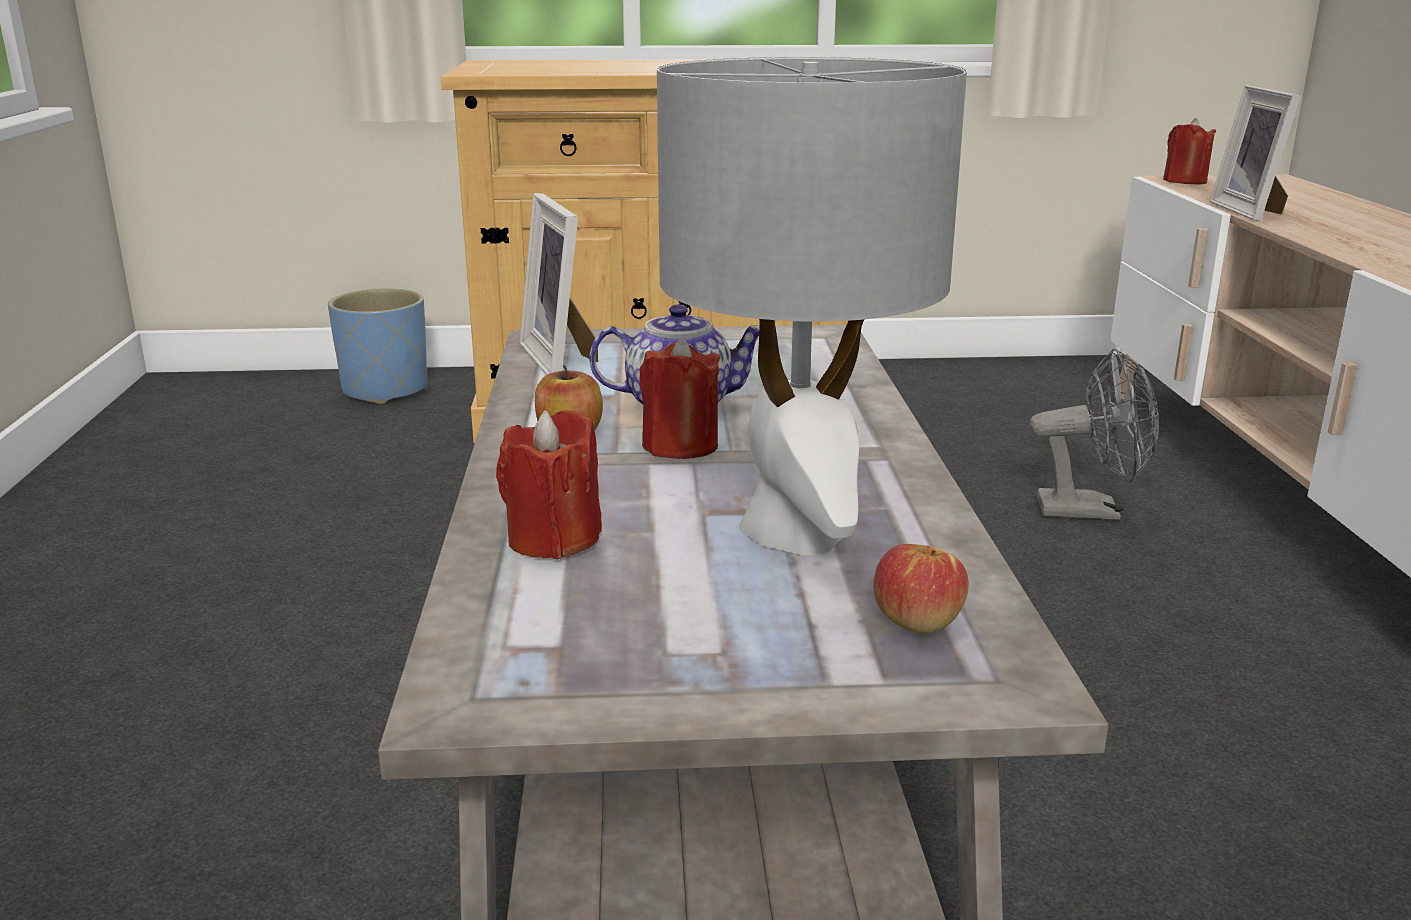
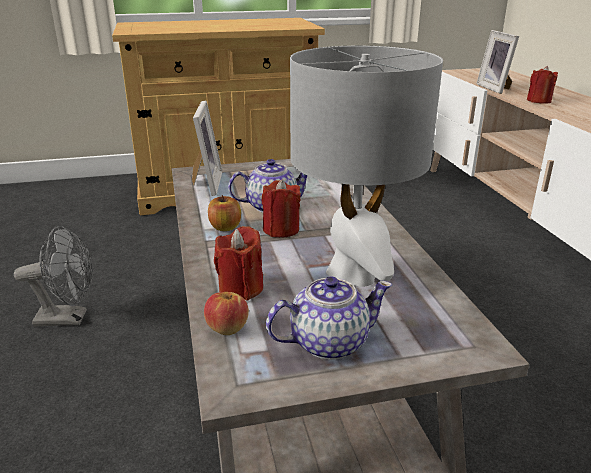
camera: 10 degrees left, 5 degrees up
blue planter [328,288,427,404] -> none
picture frame [520,193,598,375] -> picture frame turned 150 degrees counterclockwise [192,100,222,196]
apple [873,544,969,634] -> apple moved to [204,292,249,335]
grey fan [1030,348,1159,520] -> grey fan moved to [14,226,93,327]
red candle [1163,118,1216,185] -> red candle moved to [527,66,558,104]
none -> teapot [266,276,392,360]

